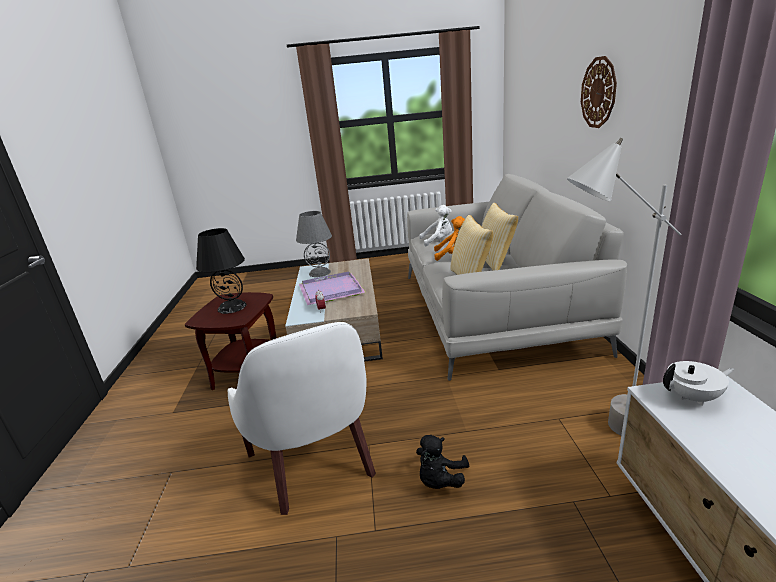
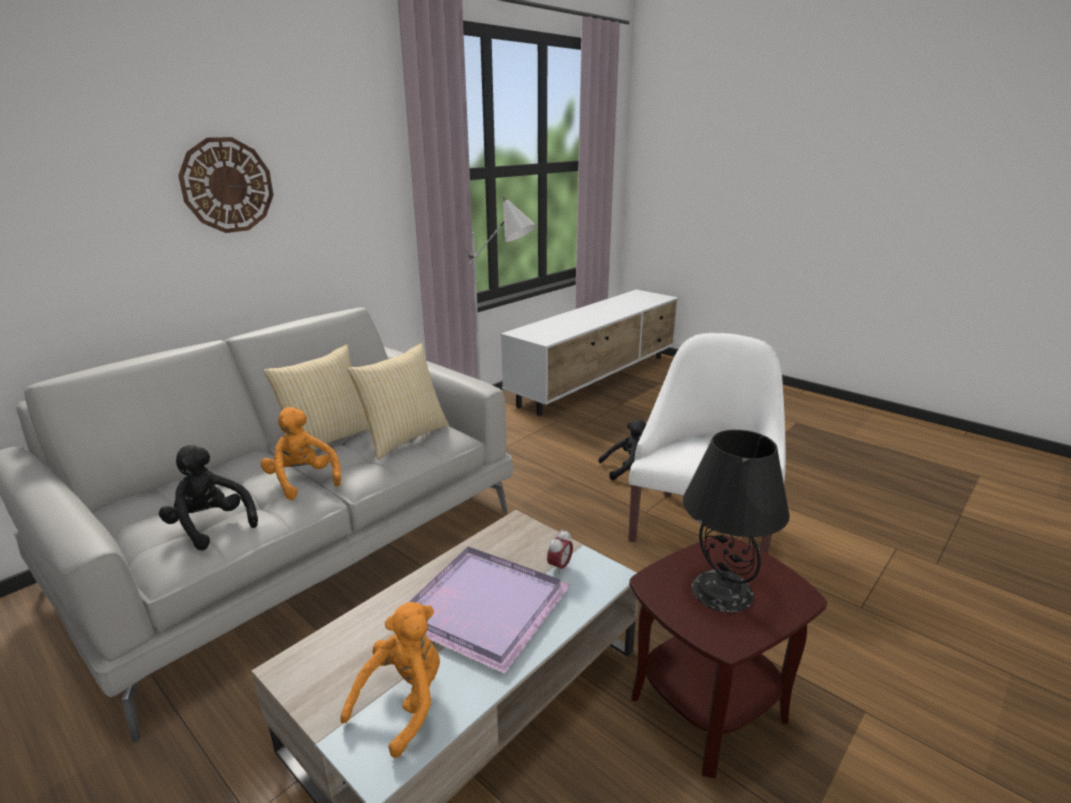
camera: 135 degrees left, 0 degrees up
grey table lamp [296,211,332,277] -> orange plush toy [340,602,440,758]
white plush toy [419,205,452,247] -> black plush toy [159,445,258,550]
white teapot [663,361,735,406] -> none

